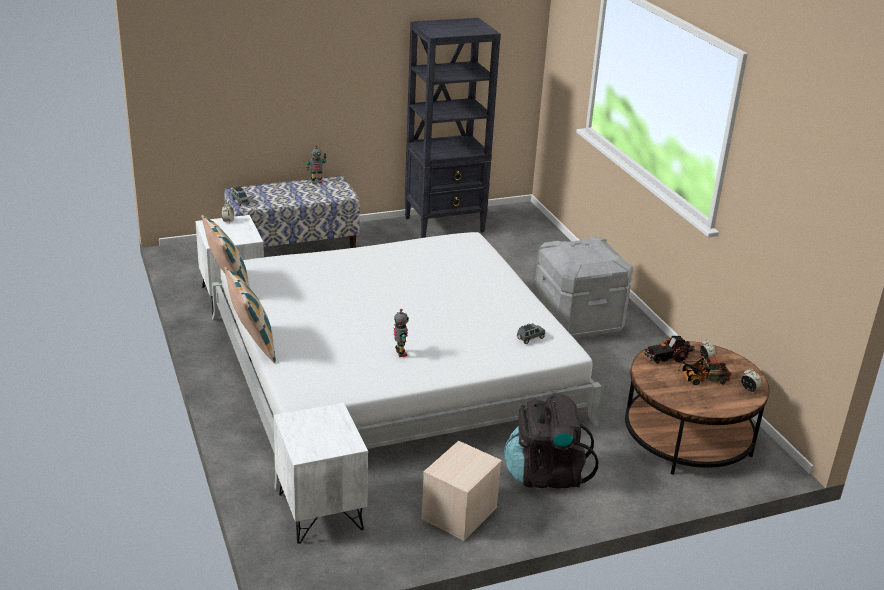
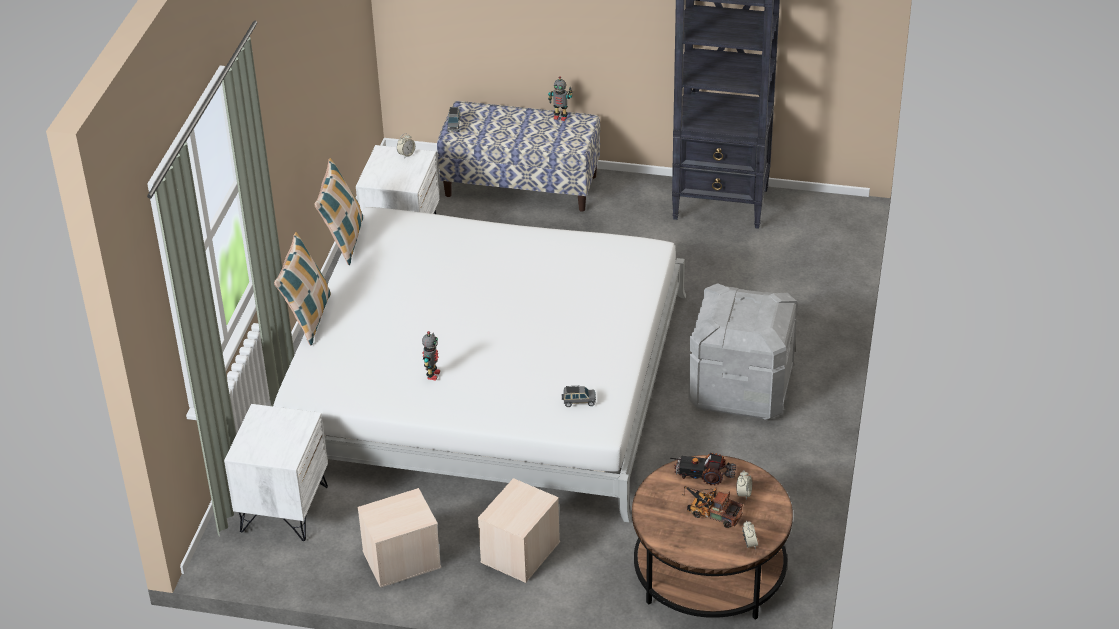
camera: 35 degrees right, 10 degrees up
black backpack [504,394,599,488] -> beige storage box [478,478,560,583]

